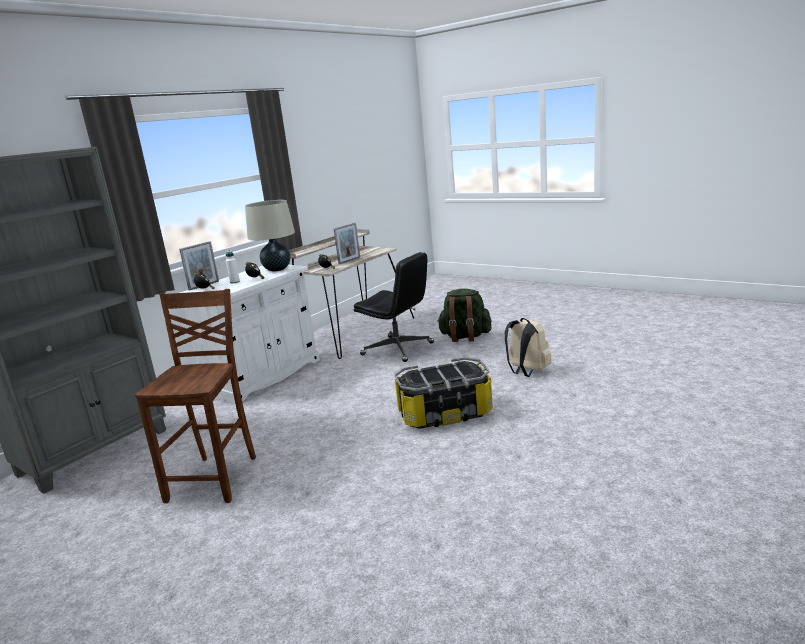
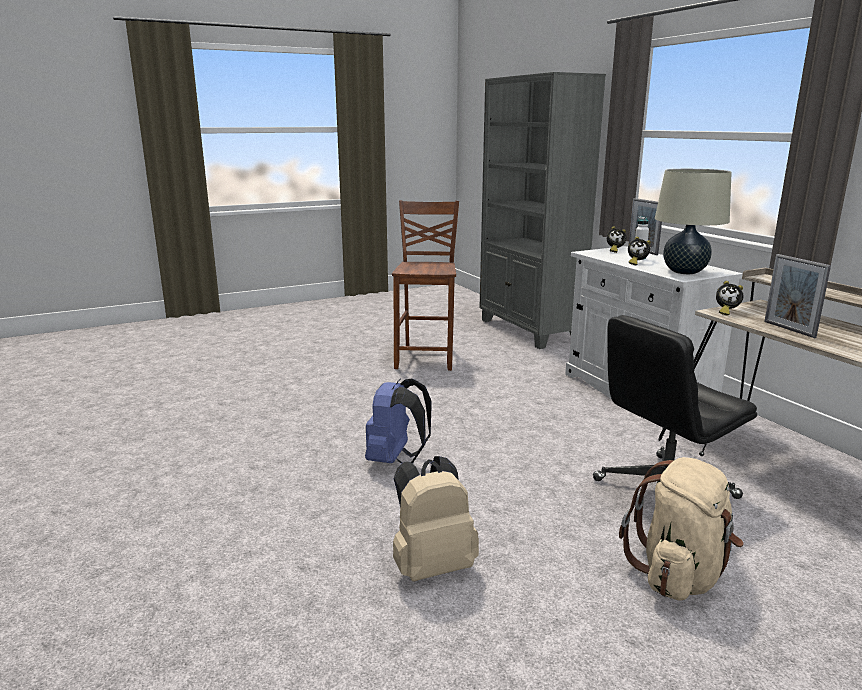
camera: 115 degrees right, 0 degrees up
brown chair [135,289,256,503] -> brown chair turned 120 degrees counterclockwise [392,200,459,371]
storage box [395,357,493,429] -> blue backpack [365,378,432,464]
green backpack [437,289,492,342] -> beige backpack [619,457,743,600]

